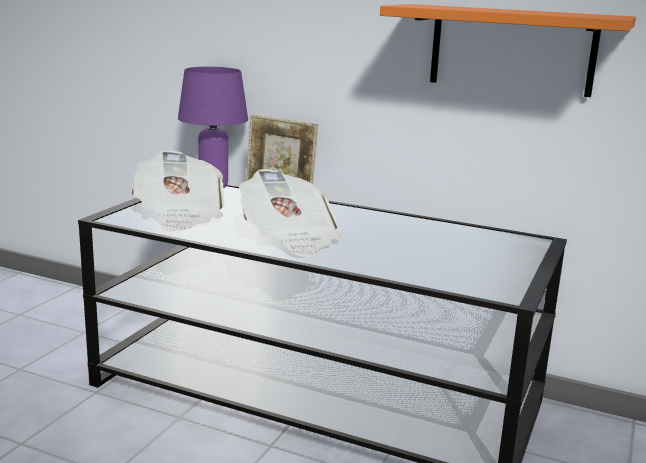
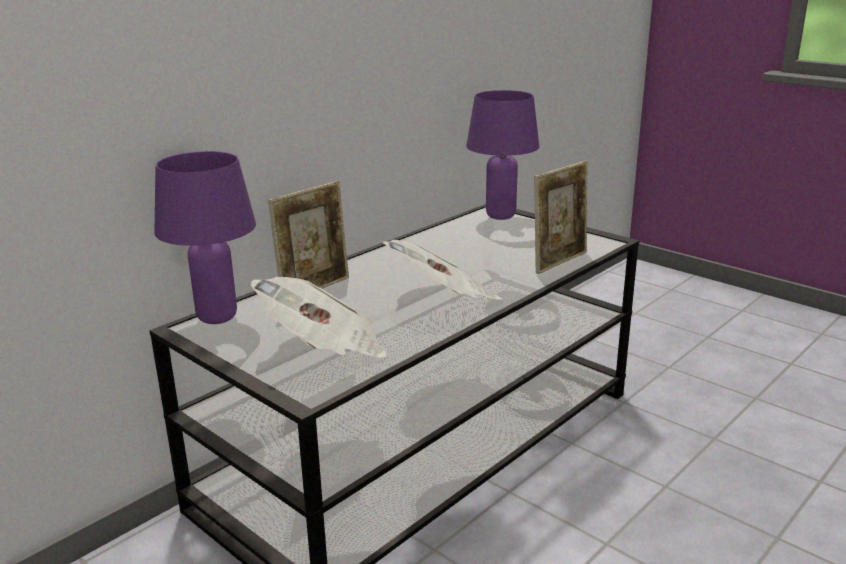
camera: 70 degrees left, 5 degrees up
orange shelf [380,4,636,97] -> none
none -> purple table lamp [466,90,539,220]
none -> picture frame [534,161,588,274]

